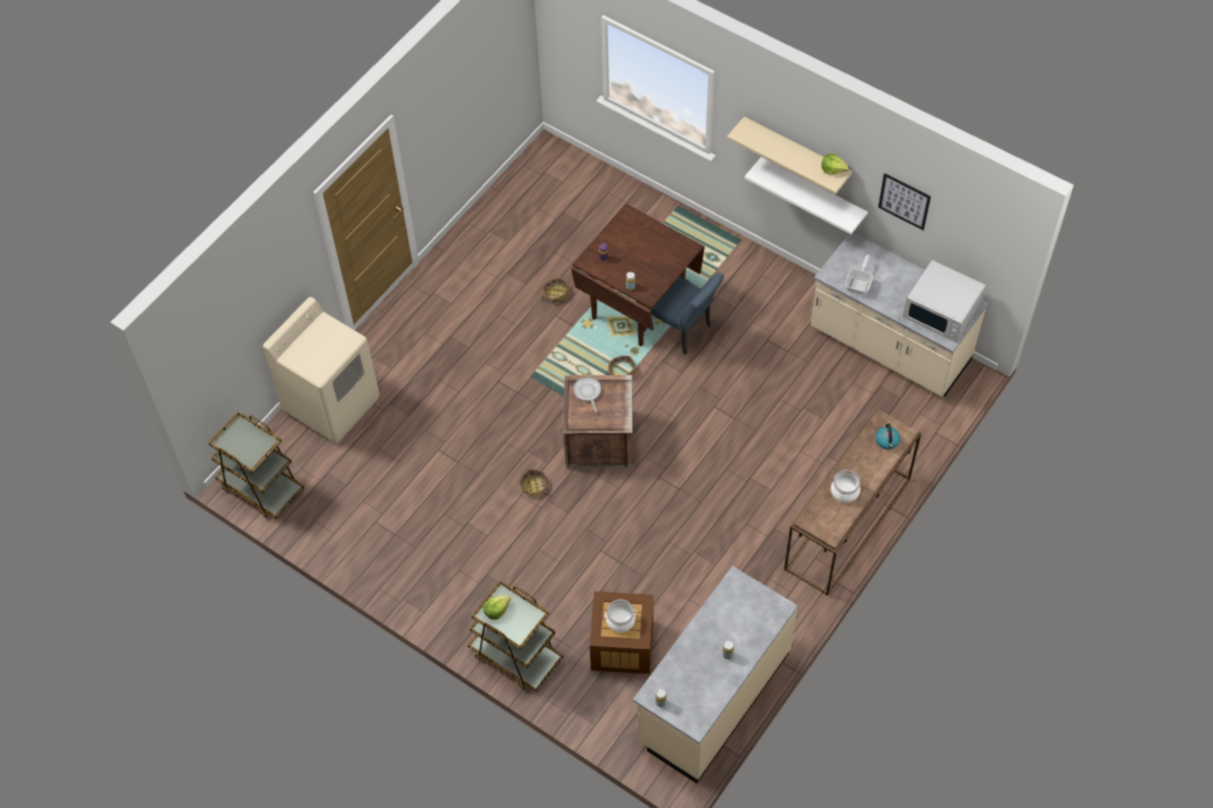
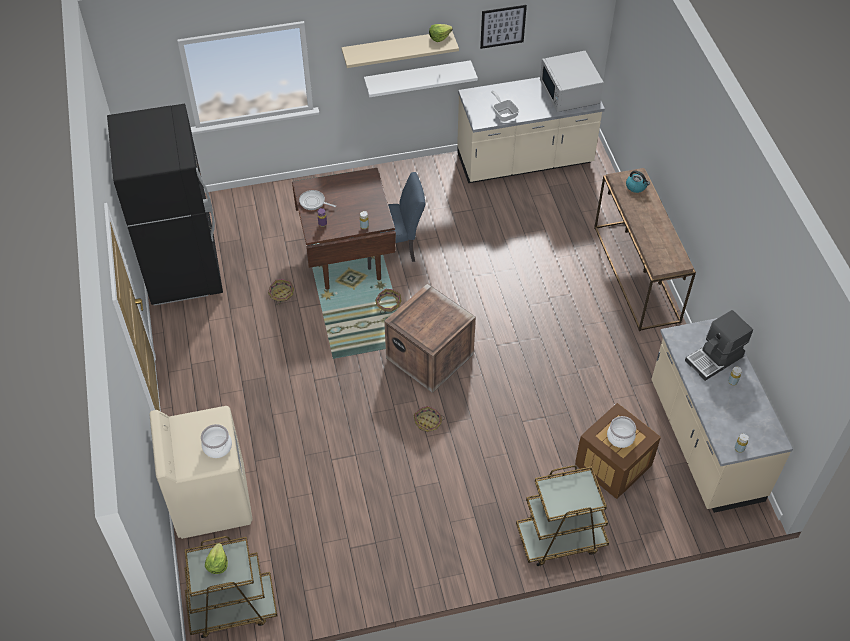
camera: 50 degrees left, 5 degrees down
lettuce [483,595,511,620] -> lettuce moved to [205,543,228,574]
frying pan [573,377,601,412] -> frying pan moved to [299,190,336,210]
cooking pot [831,470,860,503] -> cooking pot moved to [201,424,232,458]
white microwave [903,260,986,342] -> white microwave turned 90 degrees clockwise [540,51,604,112]
none -> black fridge [107,104,223,306]
none -> coffee machine [685,310,753,381]

